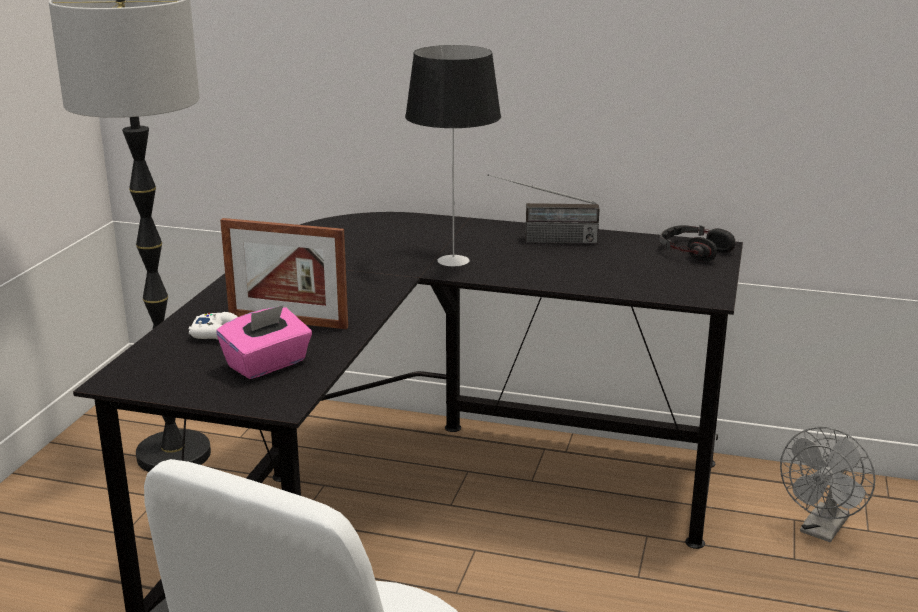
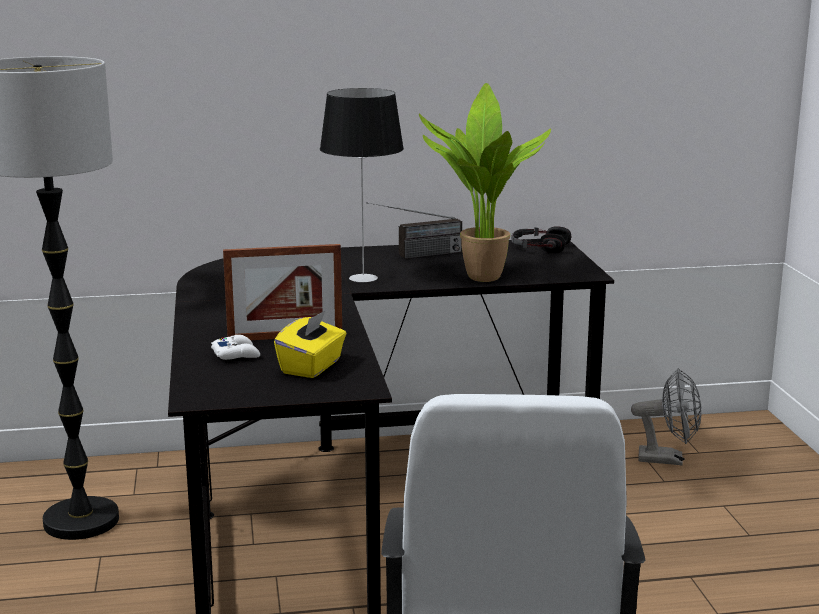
camera: 25 degrees left, 5 degrees down
pink tissue box [216,305,312,379] -> yellow tissue box [274,310,346,378]
grey fan [780,427,875,542] -> grey fan turned 90 degrees counterclockwise [631,368,701,465]
none -> potted plant [419,83,551,282]

